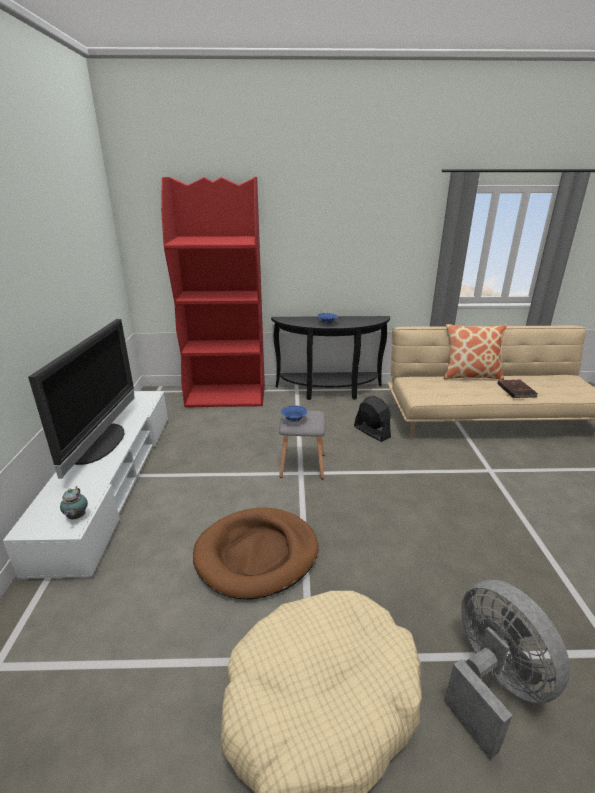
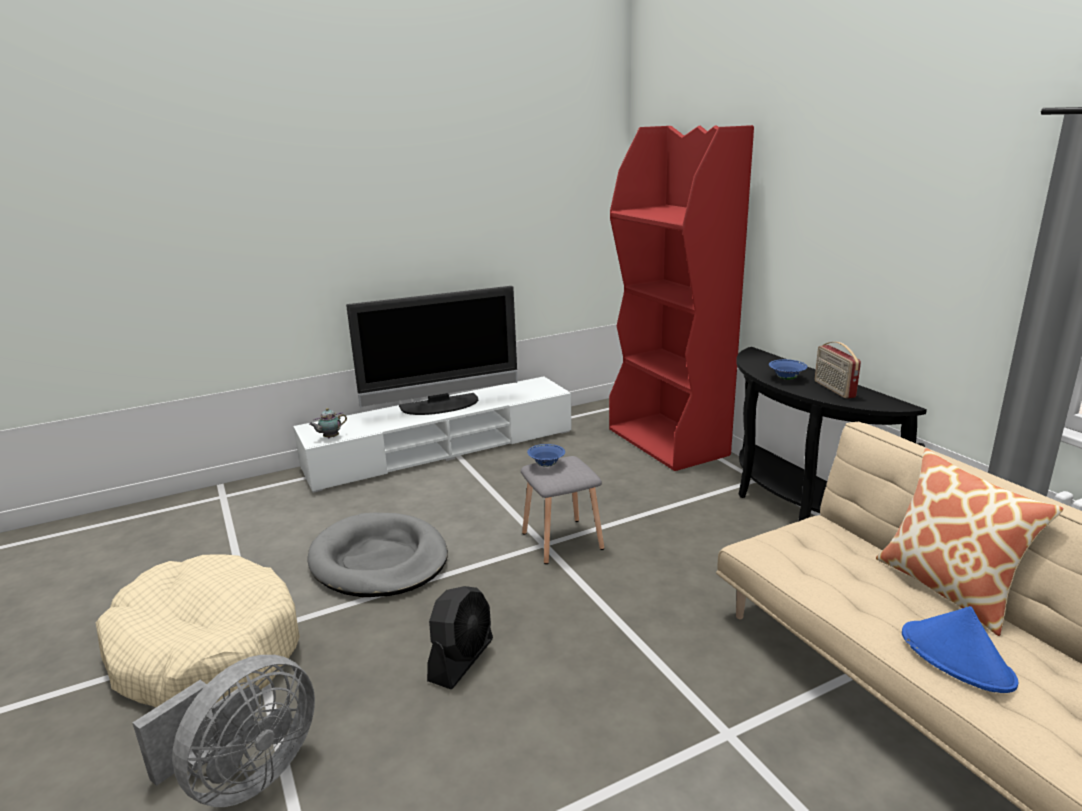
camera: 65 degrees right, 5 degrees down
brown dog bed [193,508,318,599] -> grey dog bed [307,512,448,597]
black fan [354,395,391,442] -> black fan moved to [427,586,493,689]
brown book [498,380,538,398] -> blue hat [902,606,1018,693]
none -> radio [815,342,861,399]

